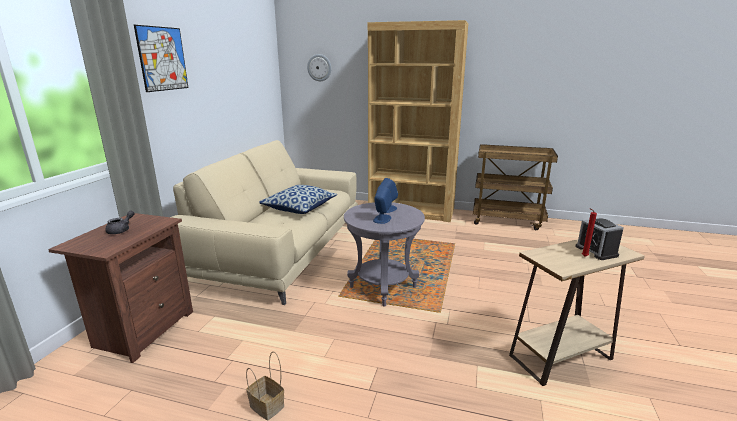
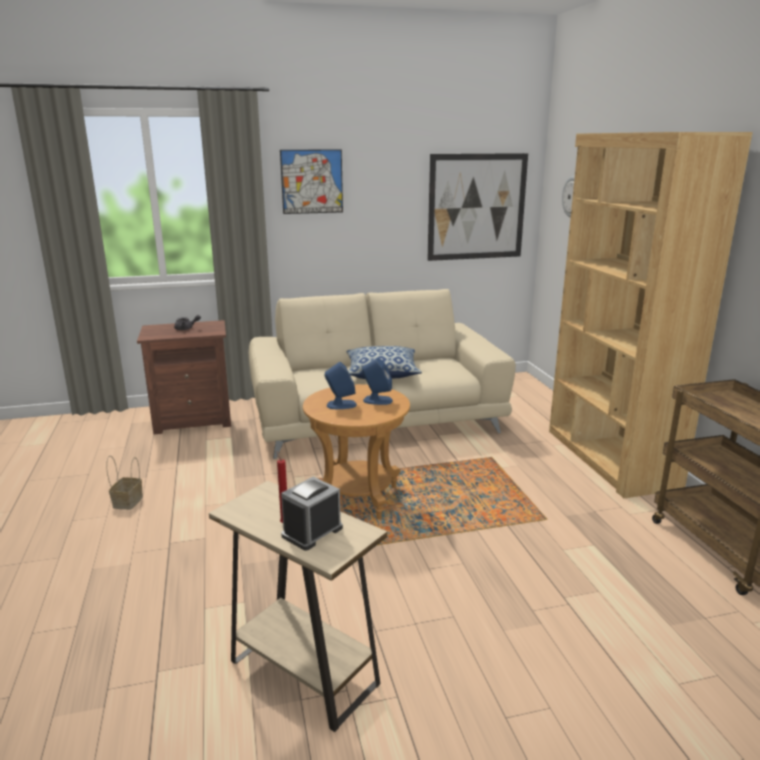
camera: 60 degrees right, 0 degrees up
grey side table [344,202,425,306] -> brown side table [303,384,410,519]
none -> picture [427,153,528,261]

